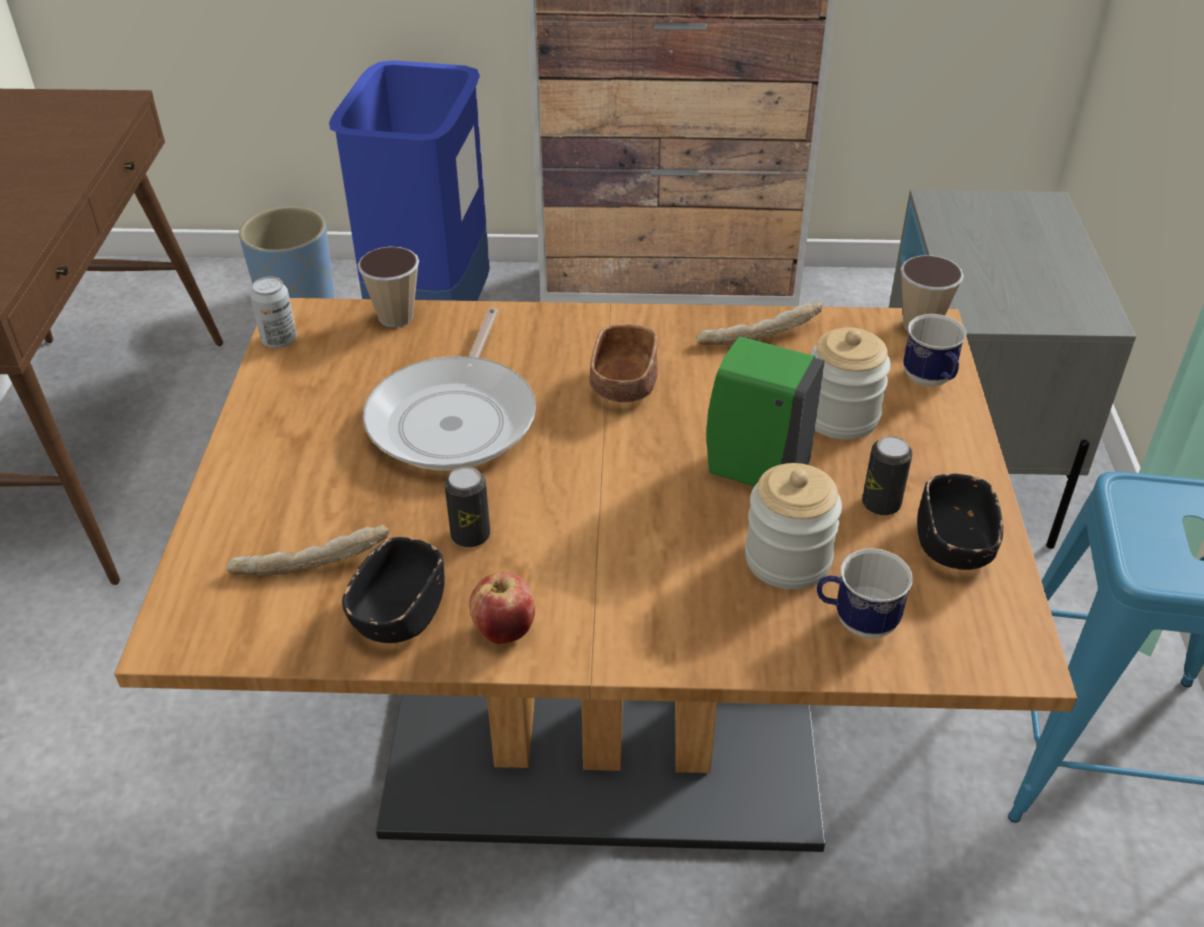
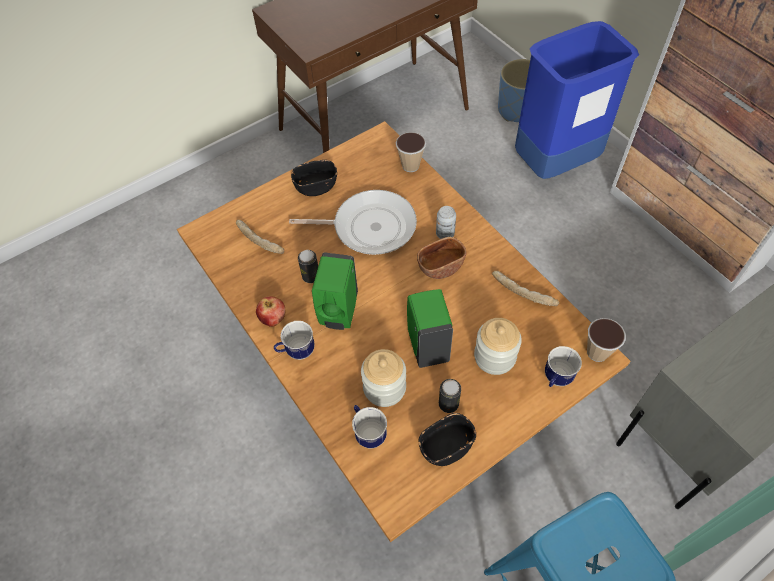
camera: 55 degrees right, 15 degrees up
can [250,277,297,348] -> can moved to [436,206,456,239]
black bowl [342,537,445,643] -> black bowl moved to [291,160,337,196]
frying pan [363,307,536,471] -> frying pan turned 150 degrees counterclockwise [289,190,417,255]
none -> mug [274,321,315,360]
none -> green soap dispenser [312,253,358,330]

